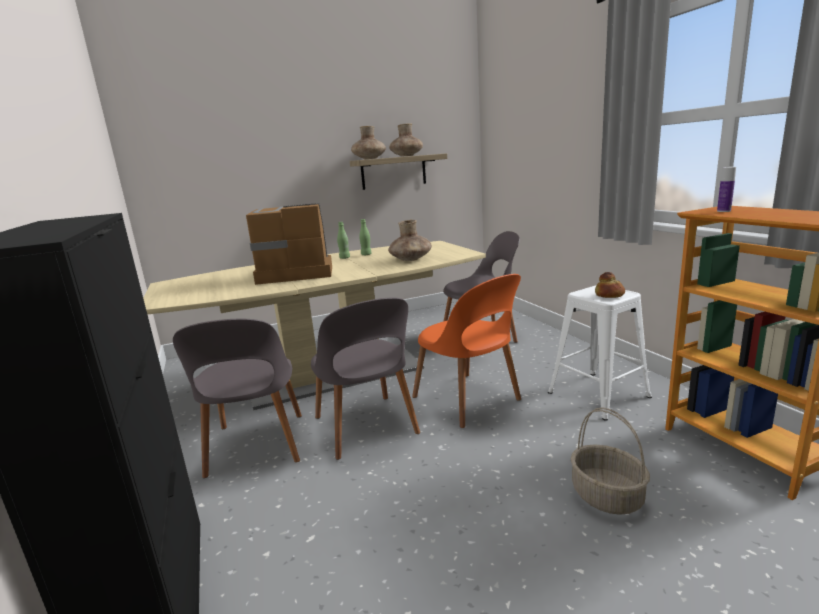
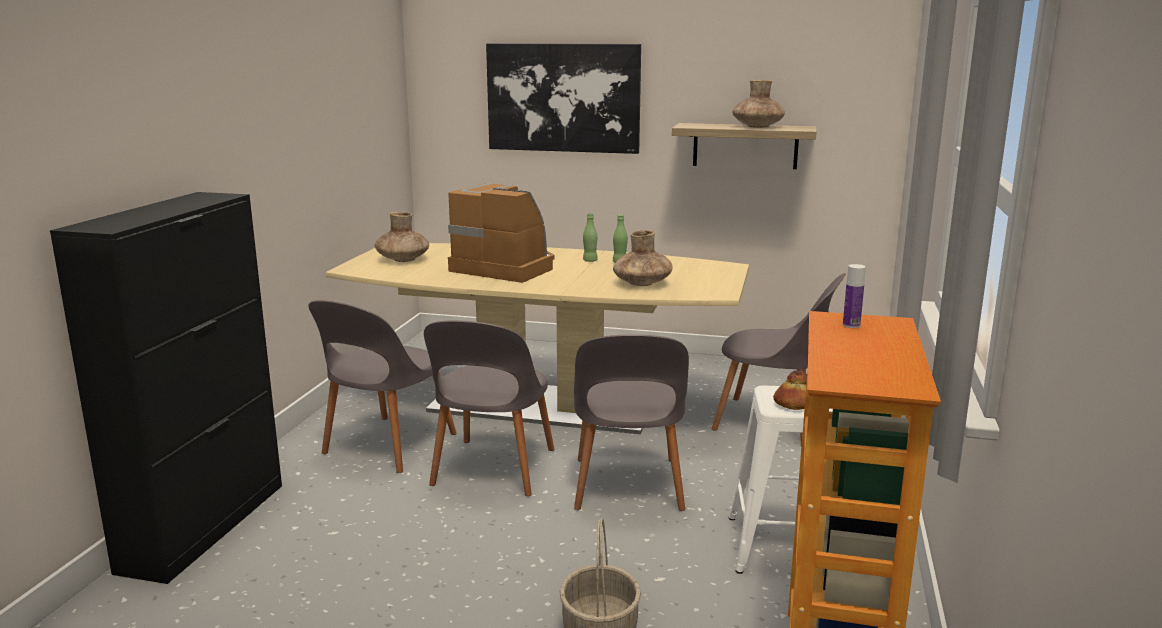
camera: 35 degrees right, 0 degrees up
brown vase [351,126,386,159] -> brown vase moved to [375,212,429,262]
orange chair [412,274,521,428] -> grey chair [574,334,689,511]
none -> picture [486,43,641,154]

